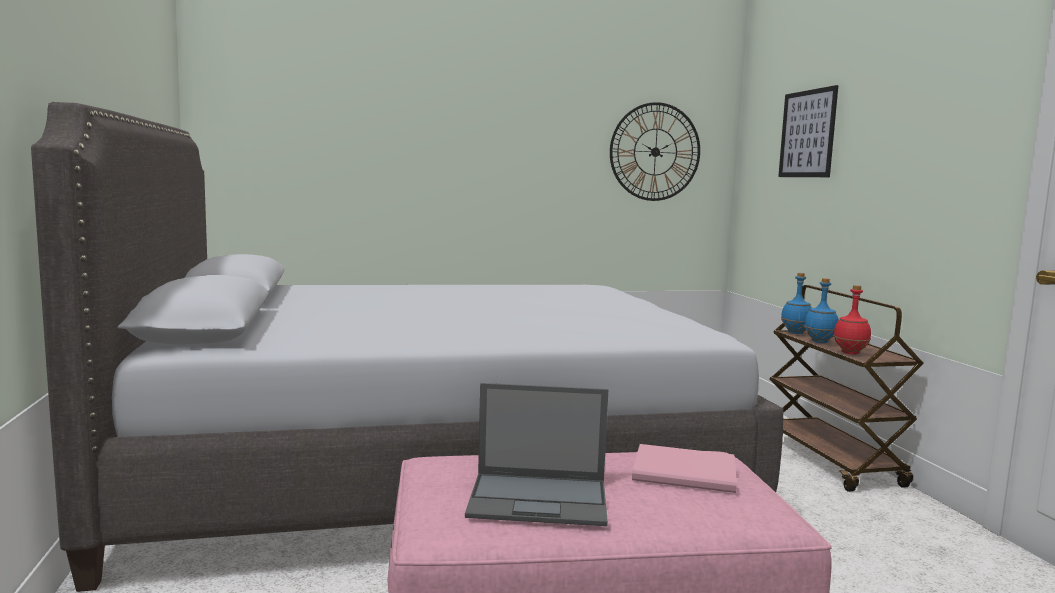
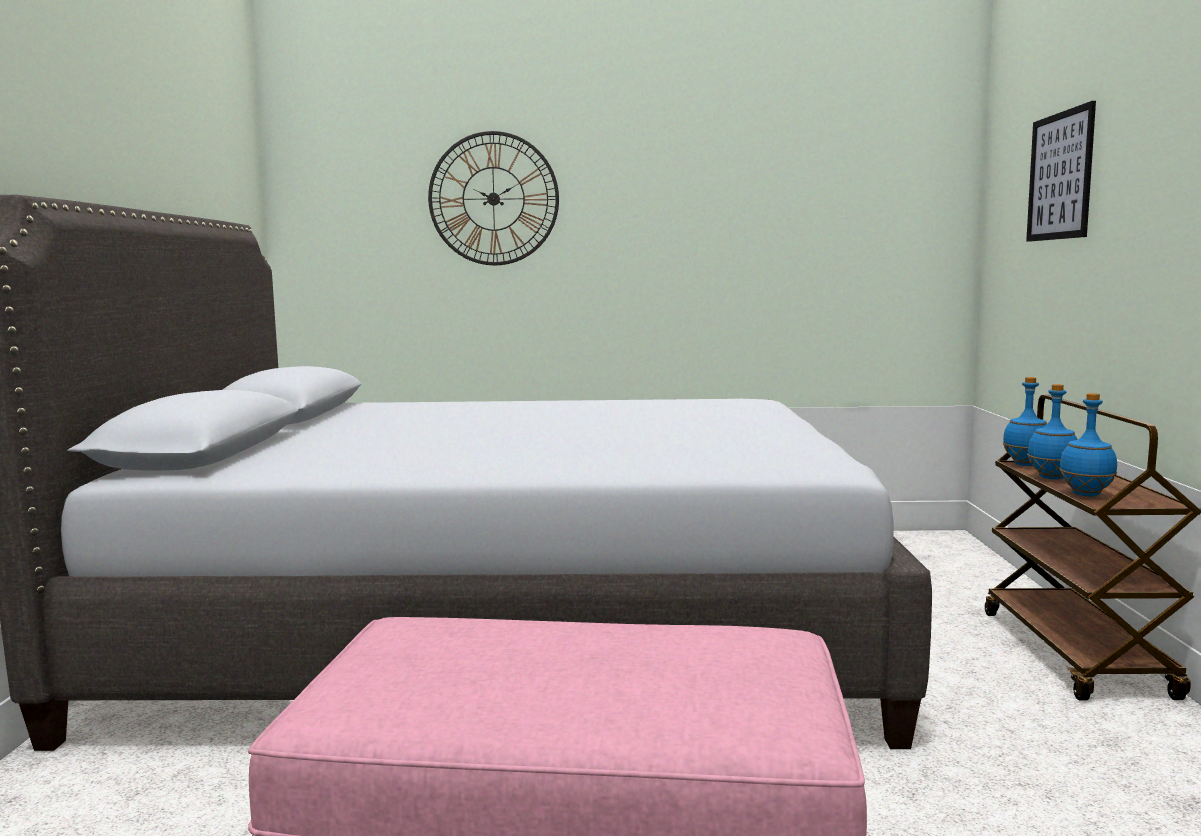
camera: 15 degrees right, 0 degrees up
laptop [465,383,608,526] -> none
wall clock [610,102,700,201] -> wall clock moved to [428,131,559,265]
pink book [632,444,737,493] -> none
red bottle [833,285,871,354] -> blue bottle [1059,393,1117,496]

